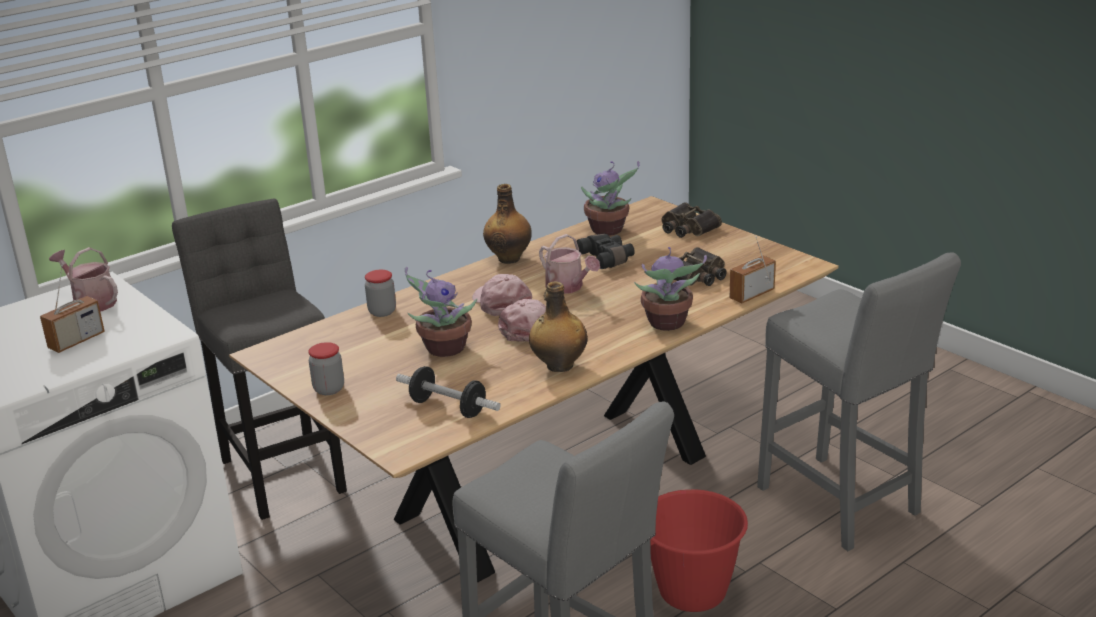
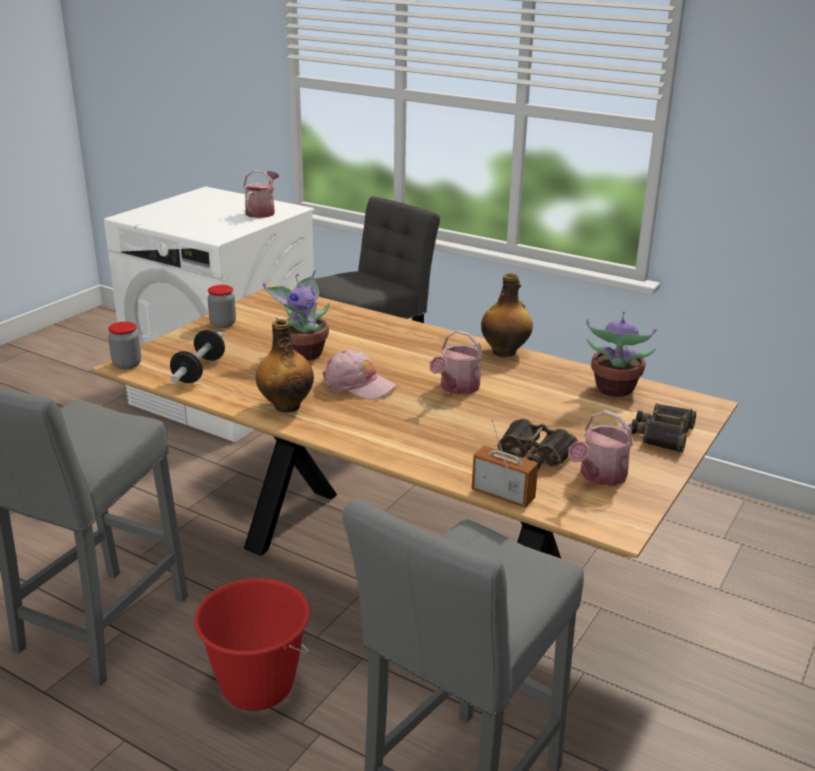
camera: 70 degrees right, 0 degrees up
radio [40,264,105,353] -> none
jar [365,270,396,317] -> jar moved to [108,322,141,369]
pink cap [472,274,532,316] -> none
black binoculars [577,234,635,269] -> none
potted plant [634,247,707,331] -> none
none -> watering can [568,410,633,486]

